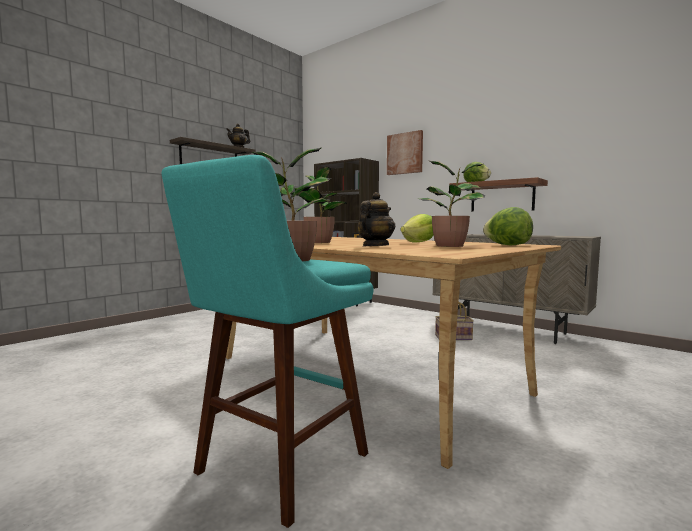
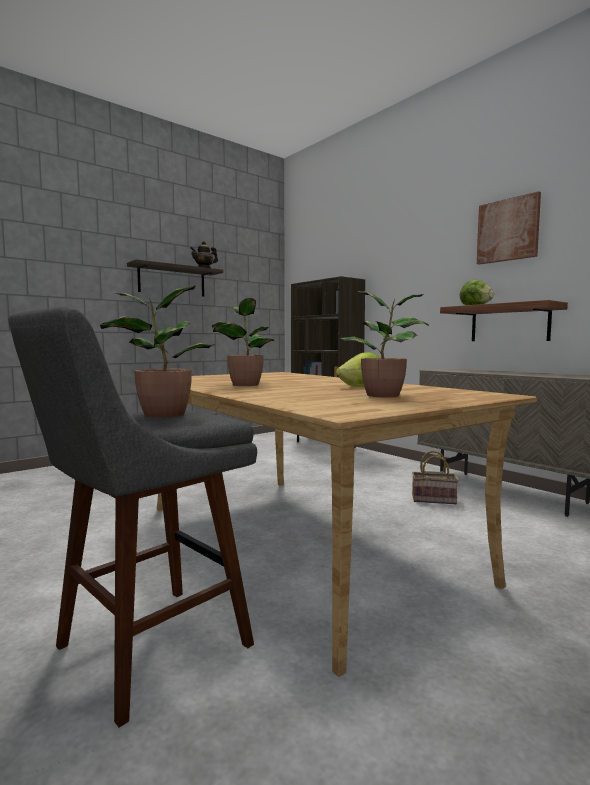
camera: 10 degrees right, 0 degrees up
turquoise stool [162,155,373,528] -> grey stool [8,306,257,727]
teapot [358,192,396,246] -> none
picture [387,130,423,175] -> picture moved to [477,191,541,265]
lettuce [483,207,533,245] -> none

